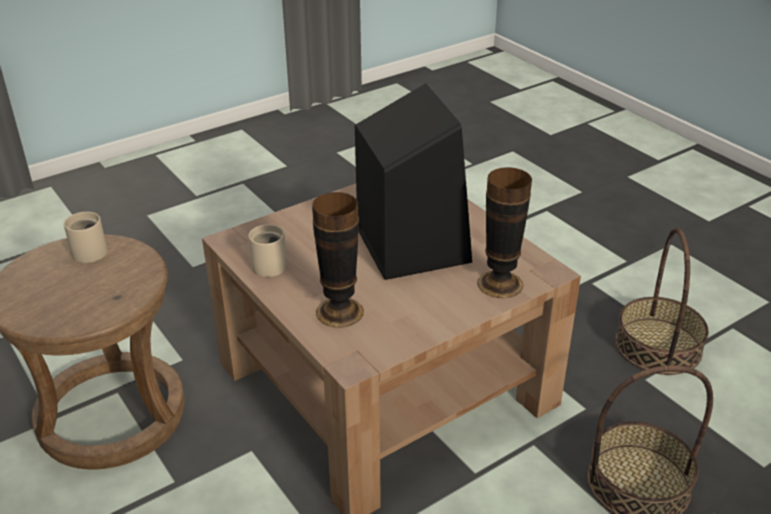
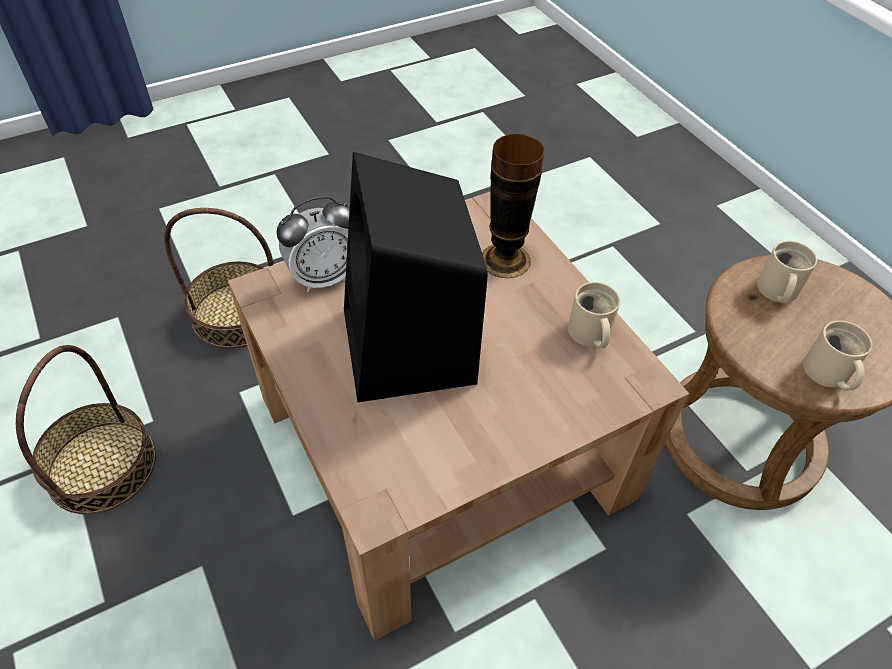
camera: 175 degrees left, 15 degrees up
vase [477,167,532,298] -> alarm clock [276,196,350,292]
none -> beige mug [757,241,817,303]

